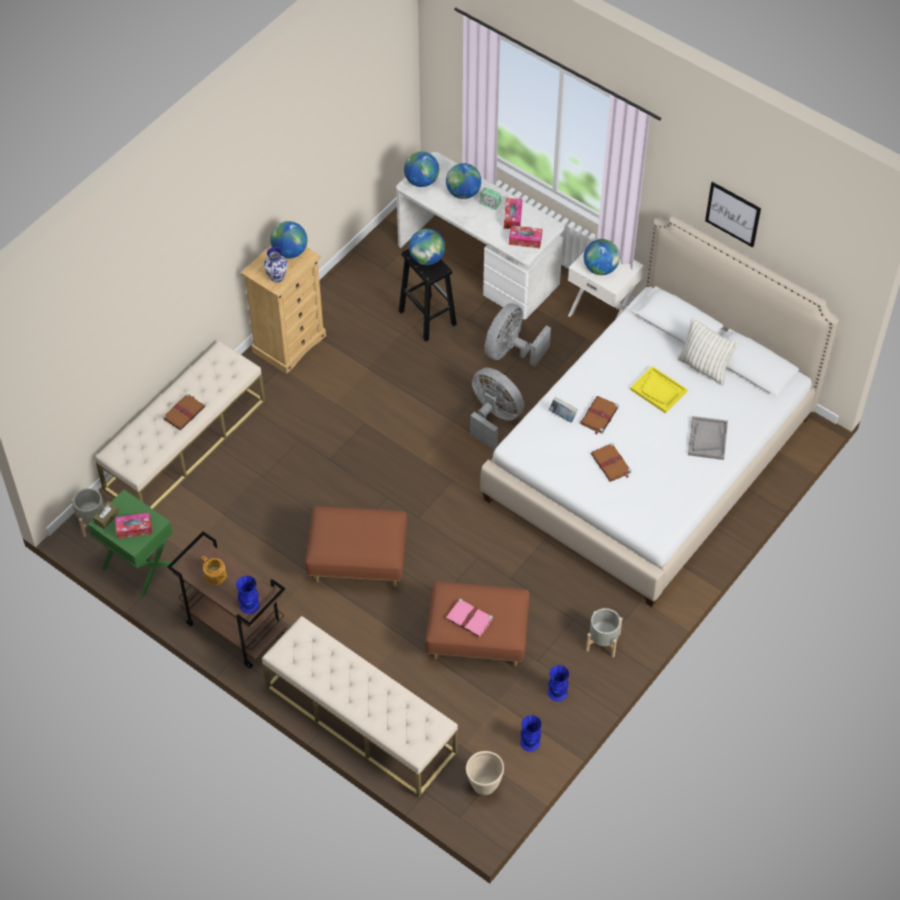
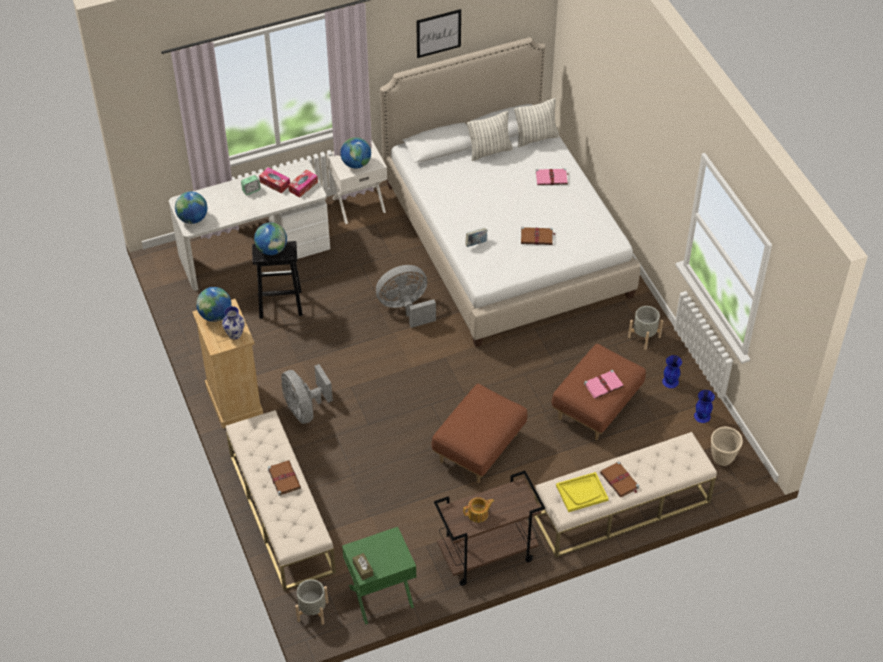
camera: 60 degrees left, 5 degrees down
tissue box [115,513,152,539] -> none
blue vase [236,576,260,614] -> none
globe [446,163,481,199] -> none
grey fan [484,303,551,367] -> grey fan moved to [281,364,333,424]
brown book [580,396,619,435] -> brown book moved to [600,461,639,497]
yellow tray [630,366,688,414] -> yellow tray moved to [556,472,609,512]
grey tray [688,416,728,460] -> pink book [536,168,569,185]
none -> pillow [514,98,559,147]

